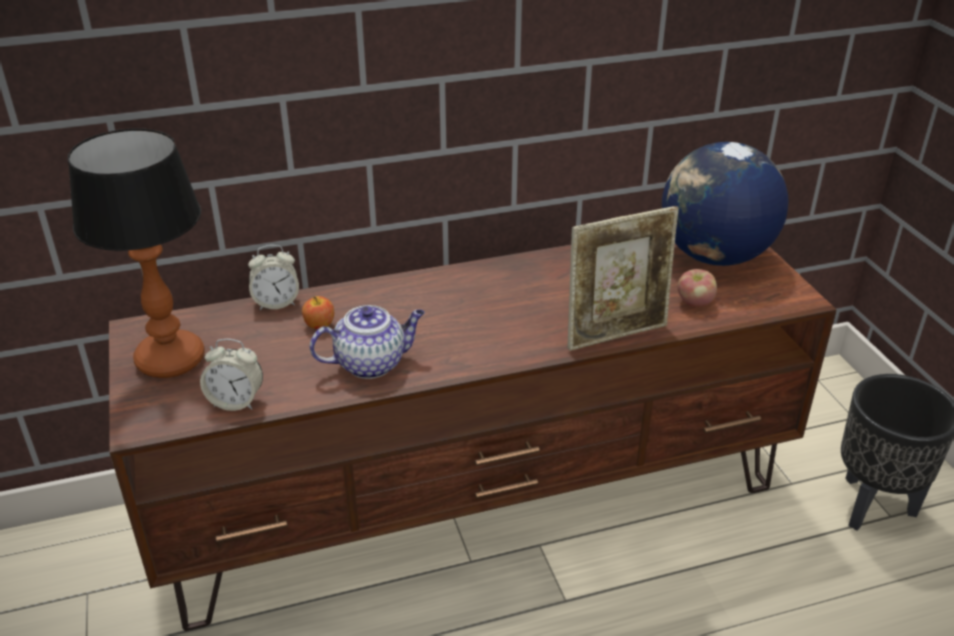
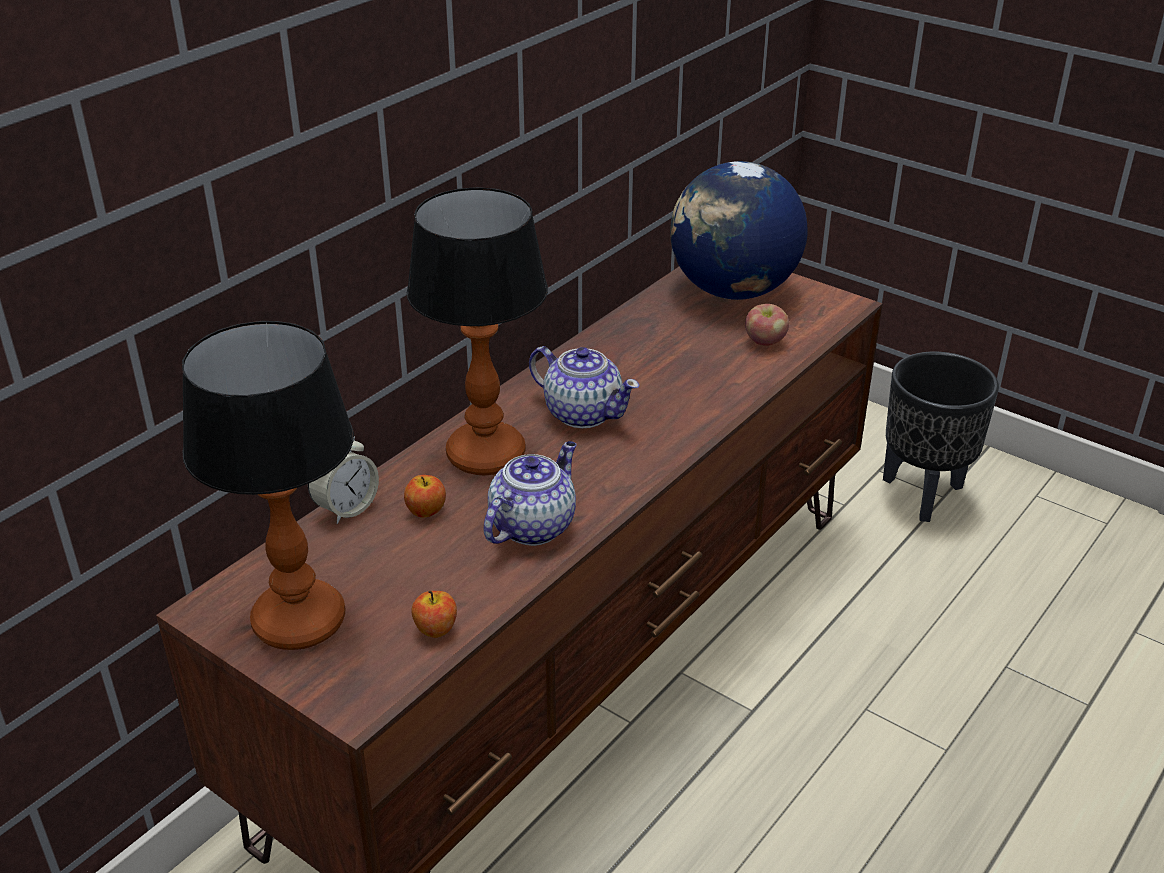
camera: 35 degrees left, 0 degrees up
alarm clock [200,339,263,411] -> apple [412,590,457,638]
picture frame [567,206,679,351] -> none
none -> table lamp [407,187,548,475]
none -> teapot [529,346,640,428]

